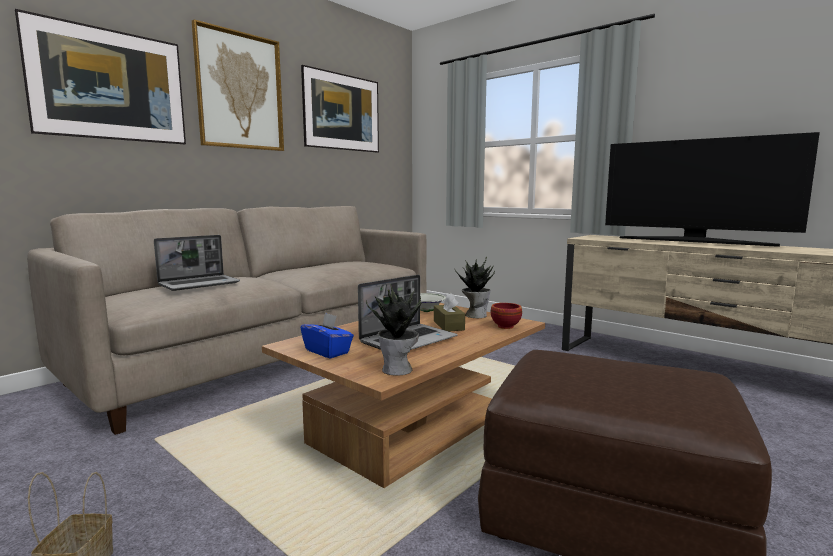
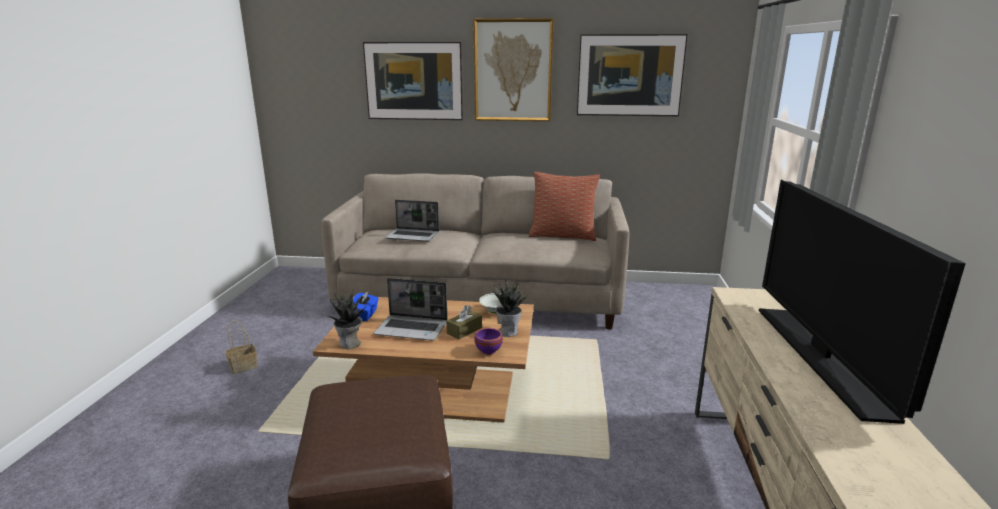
camera: 55 degrees right, 10 degrees up
red bowl [490,303,522,329] -> purple bowl [475,328,503,355]
none -> pillow [529,172,600,241]

